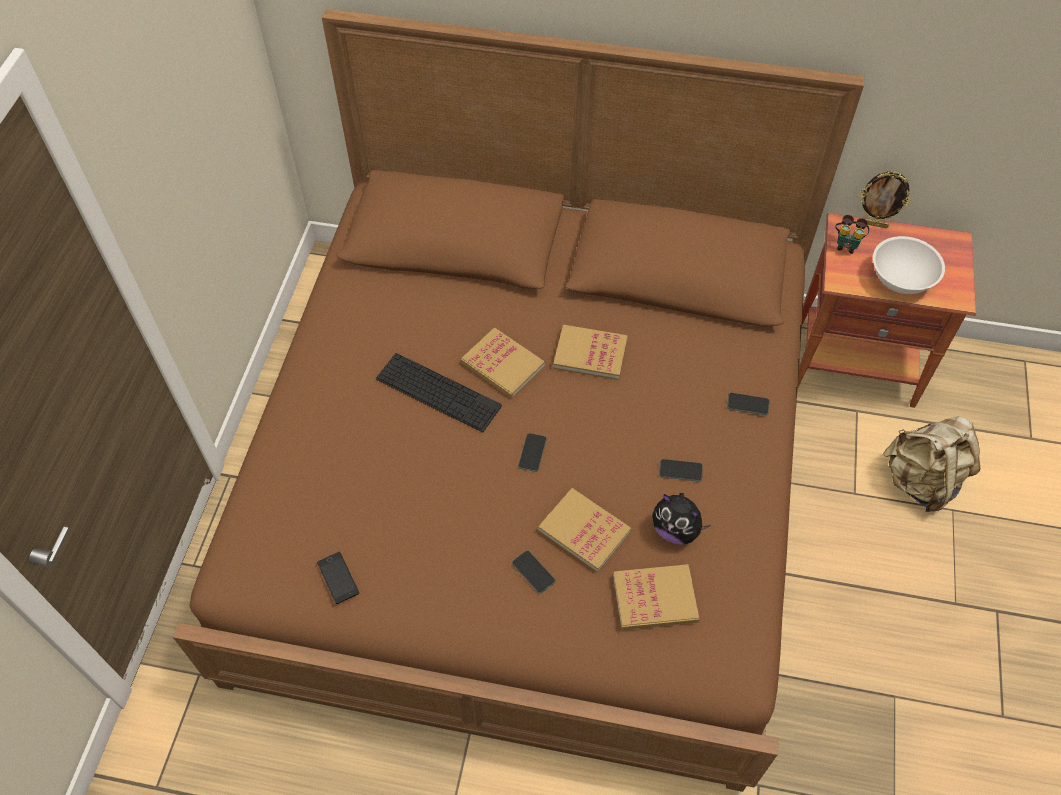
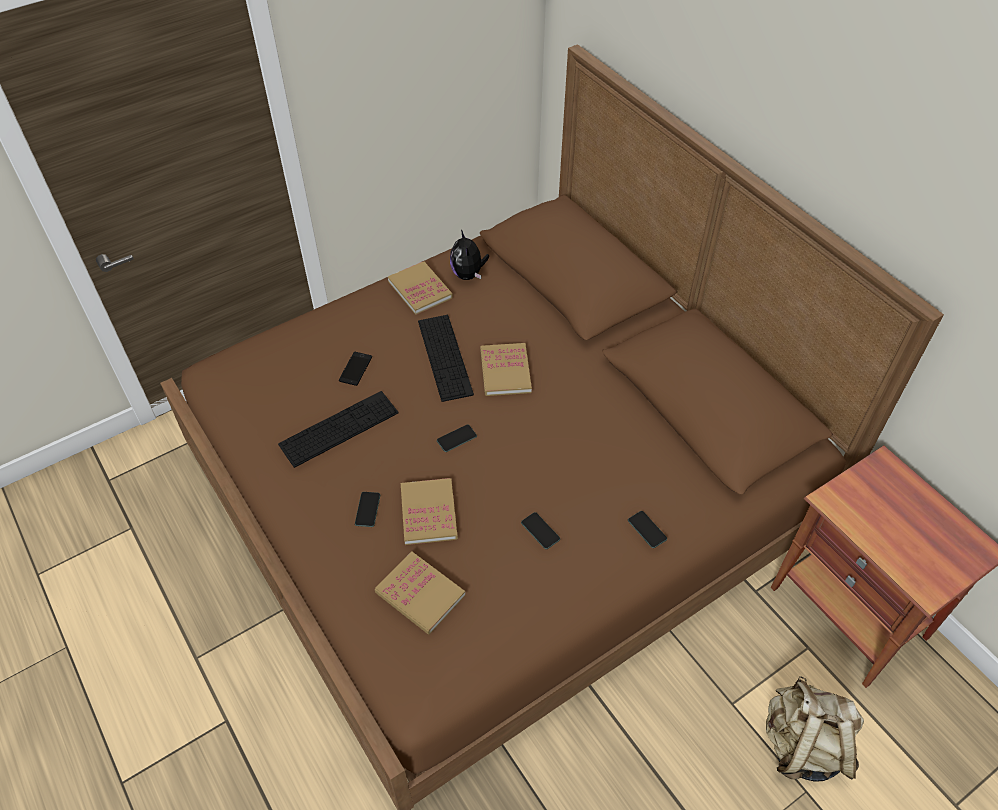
camera: 45 degrees right, 5 degrees down
phone [317,552,359,604] -> phone moved to [339,352,372,386]
book [553,325,628,380] -> book moved to [388,261,453,315]
plush toy [652,493,710,544] -> plush toy moved to [450,230,489,280]
binoculars [835,215,869,254] -> none
picture frame [860,171,911,228] -> none
white bowl [873,236,945,294] -> none
none -> keyboard [278,391,398,468]

